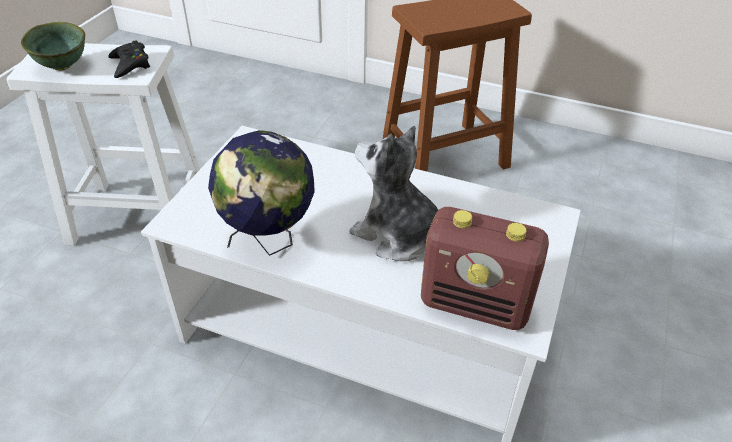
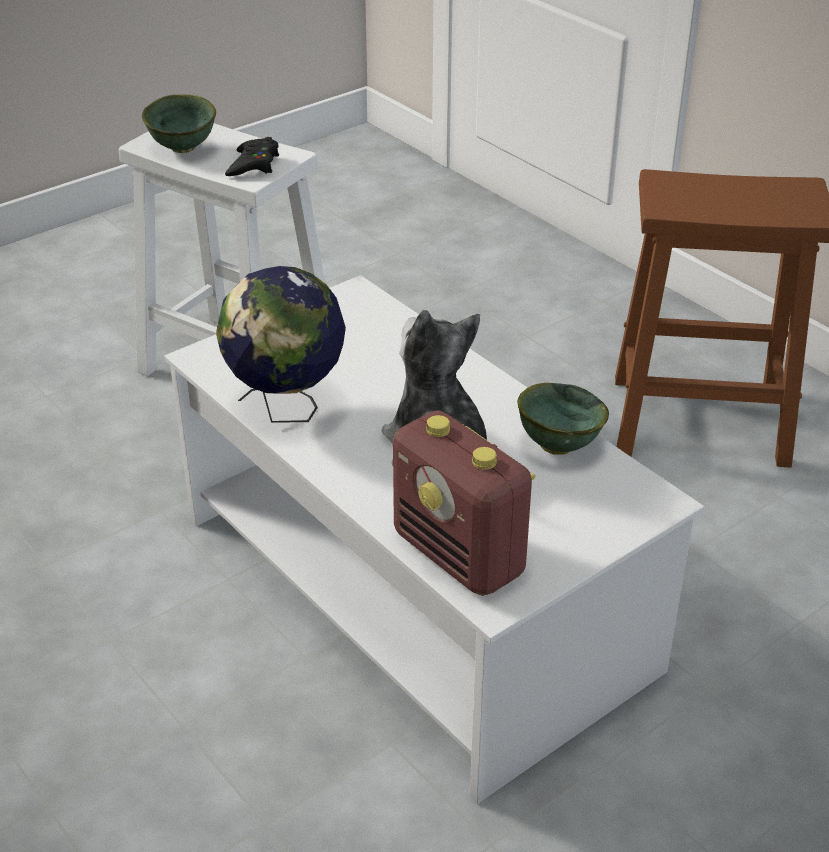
camera: 30 degrees right, 5 degrees down
none -> green bowl [517,383,609,455]

